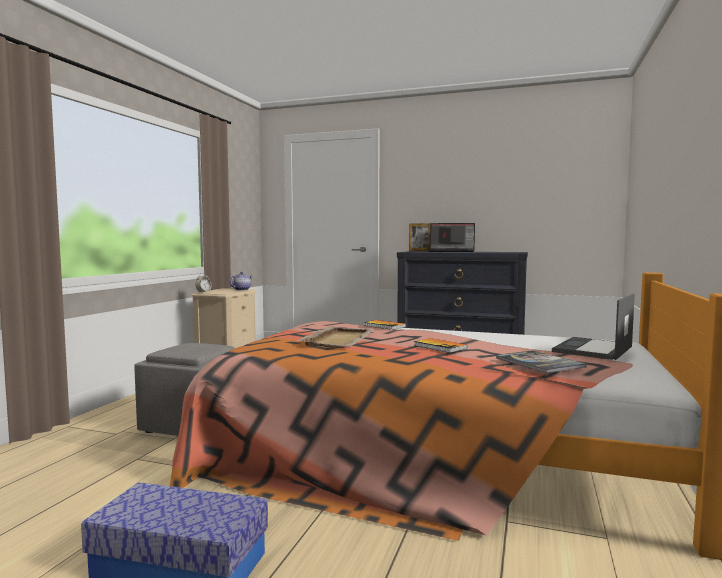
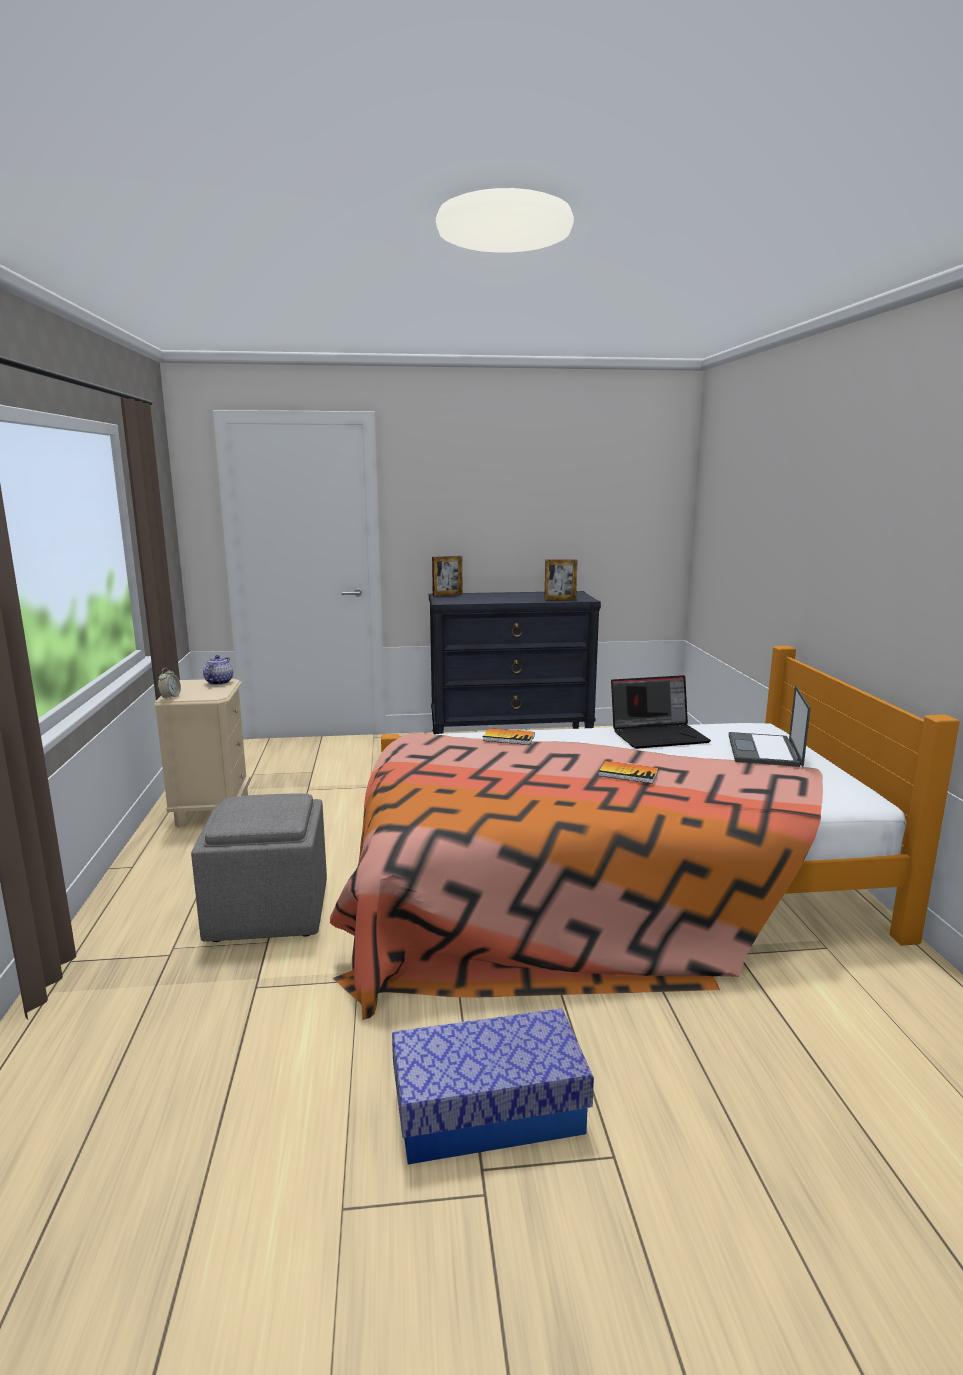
camera: 25 degrees left, 10 degrees up
beige tray [297,326,374,348] -> none
laptop [427,223,475,252] -> laptop moved to [611,675,711,749]
book [496,351,587,373] -> none
none -> picture frame [544,560,577,600]

